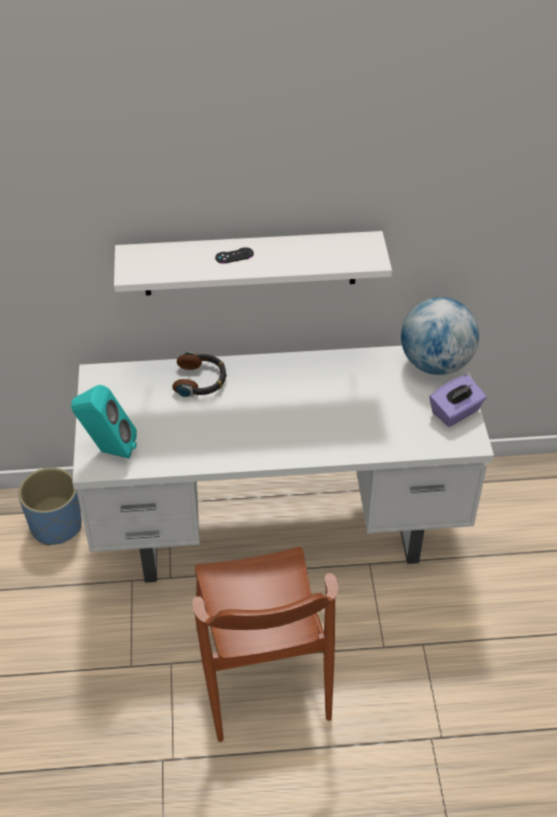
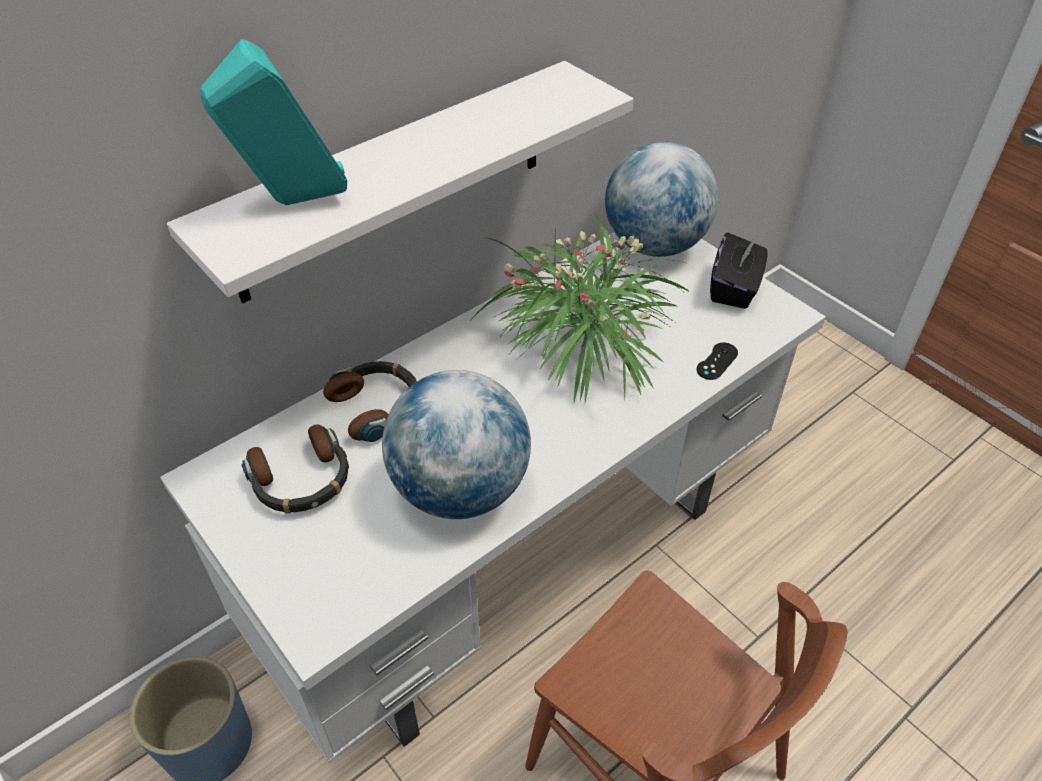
camera: 35 degrees left, 0 degrees up
turquoise speaker [71,385,137,459] -> turquoise speaker moved to [200,39,347,205]
black game controller [215,247,254,264] -> black game controller moved to [697,342,738,380]
purple tissue box [430,375,487,427] -> black tissue box [710,233,768,309]
none -> headphones [241,425,349,514]
none -> globe [382,370,531,519]
none -> potted plant [468,213,690,402]

